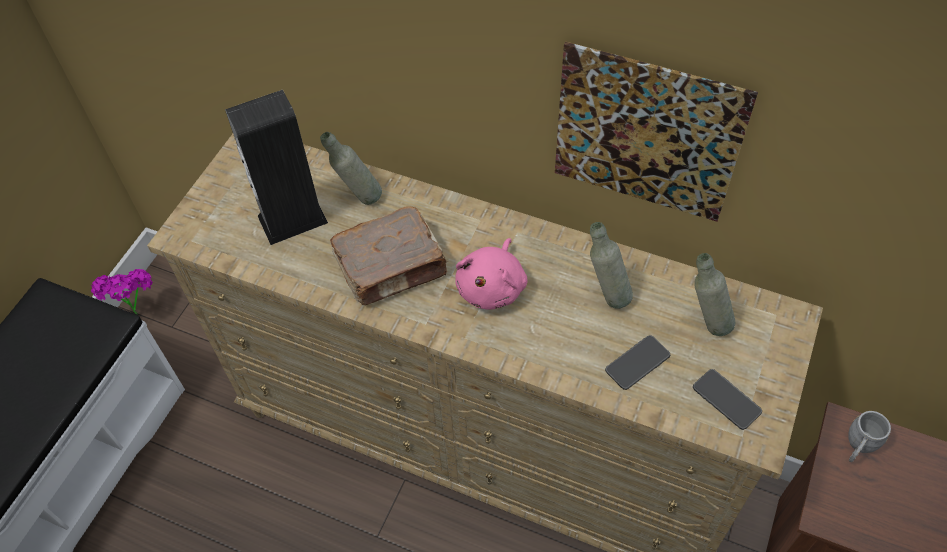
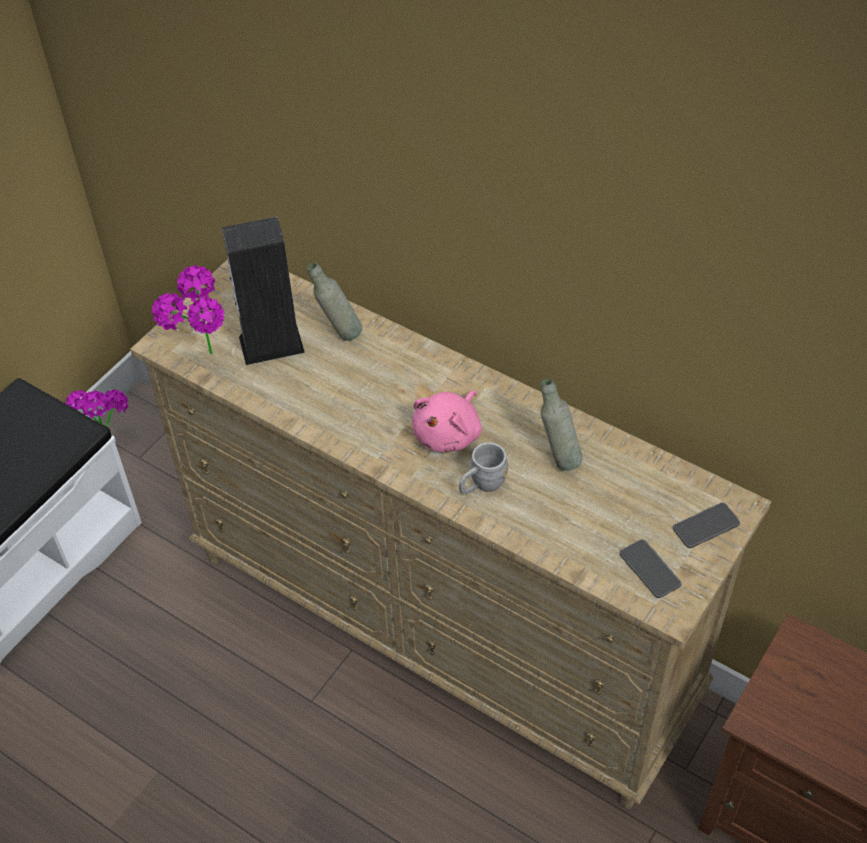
camera: 10 degrees right, 5 degrees down
brown book [330,207,448,305] -> none
picture [555,42,758,222] -> none
phone [605,335,670,390] -> phone moved to [673,503,740,548]
grey bottle [694,253,735,336] -> none
grey mug [848,411,891,462] -> grey mug moved to [459,443,508,495]
none -> potted plant [152,265,224,354]

